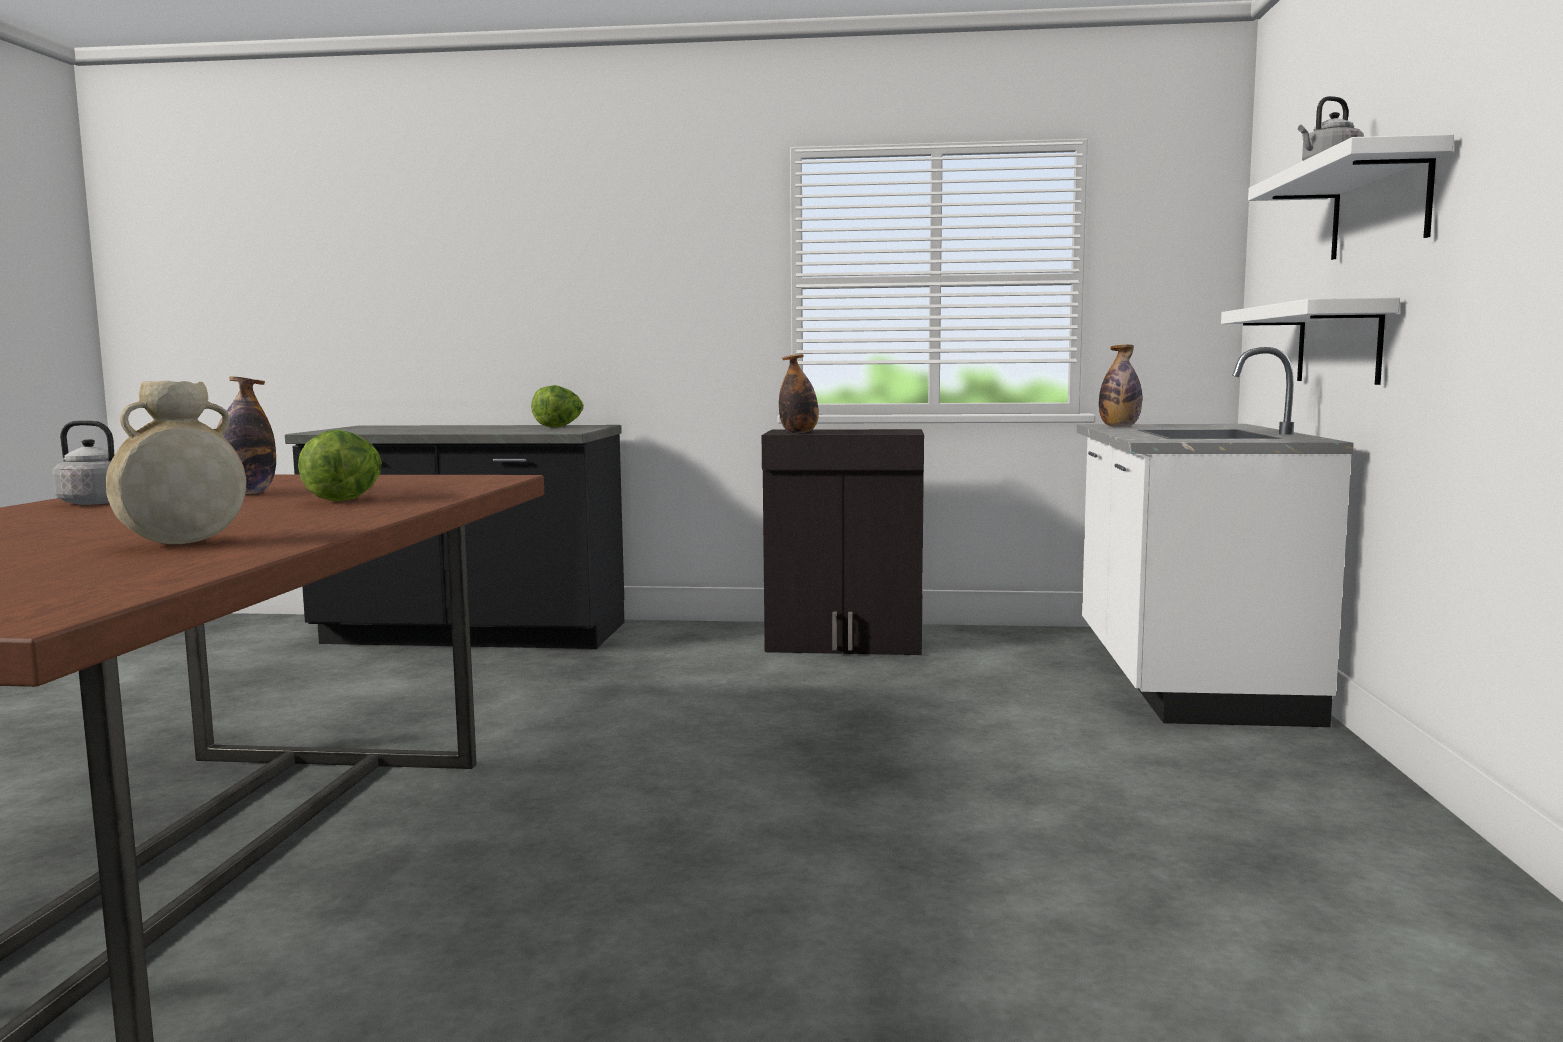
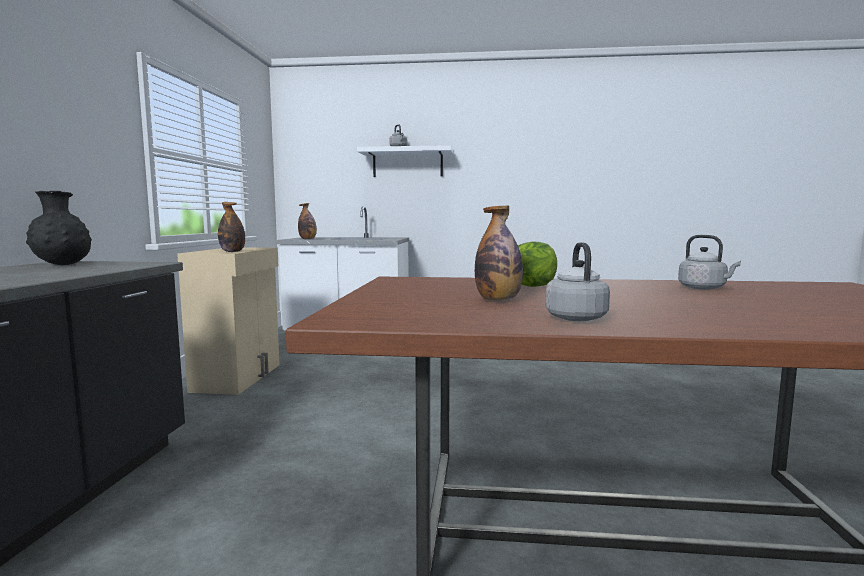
camera: 90 degrees left, 0 degrees up
beige vase [106,381,247,544] -> grey kettle [678,235,741,290]
lettuce [531,385,584,428] -> black vase [26,191,92,265]
black cabinet [762,429,924,655] -> beige cabinet [177,247,280,395]
white shelf [1221,298,1400,385] -> none

